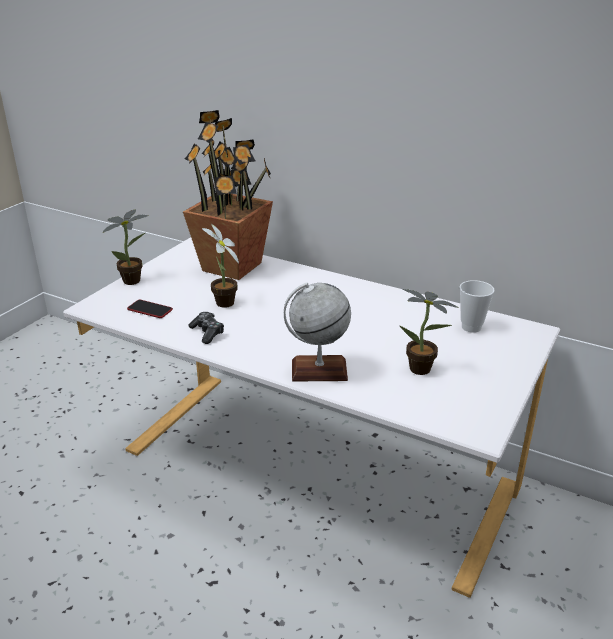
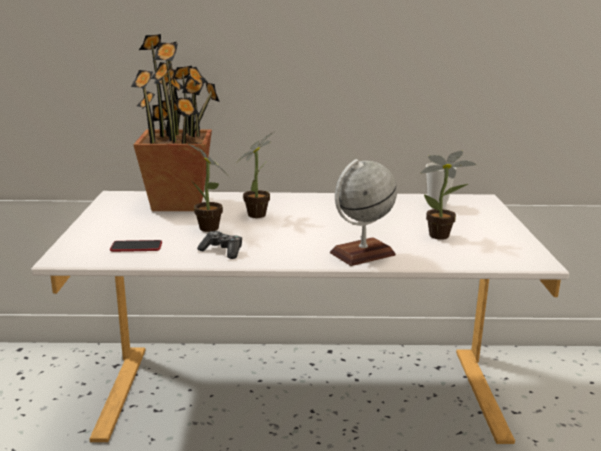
camera: 30 degrees left, 10 degrees down
potted plant [102,209,148,285] -> potted plant moved to [236,132,274,218]

